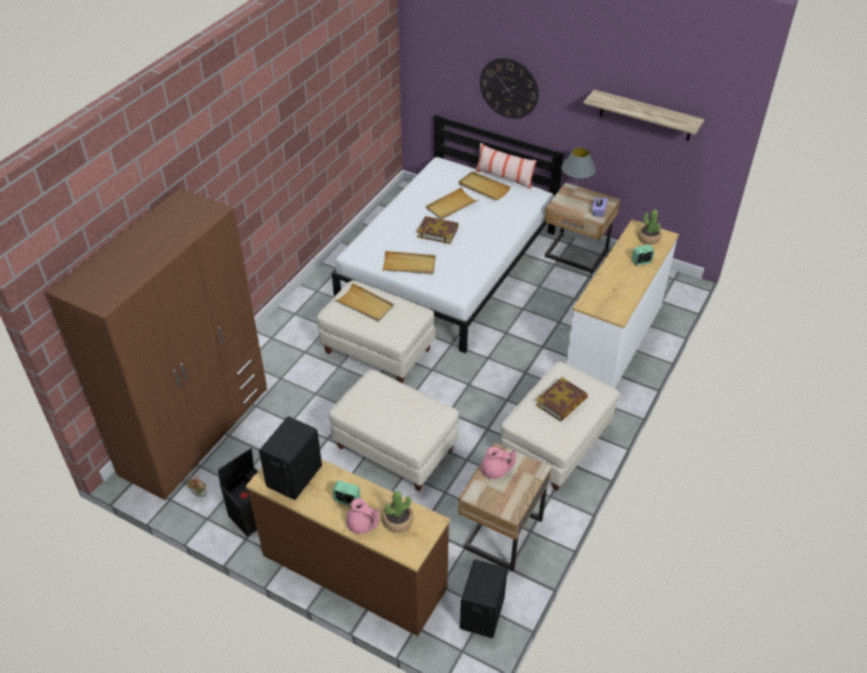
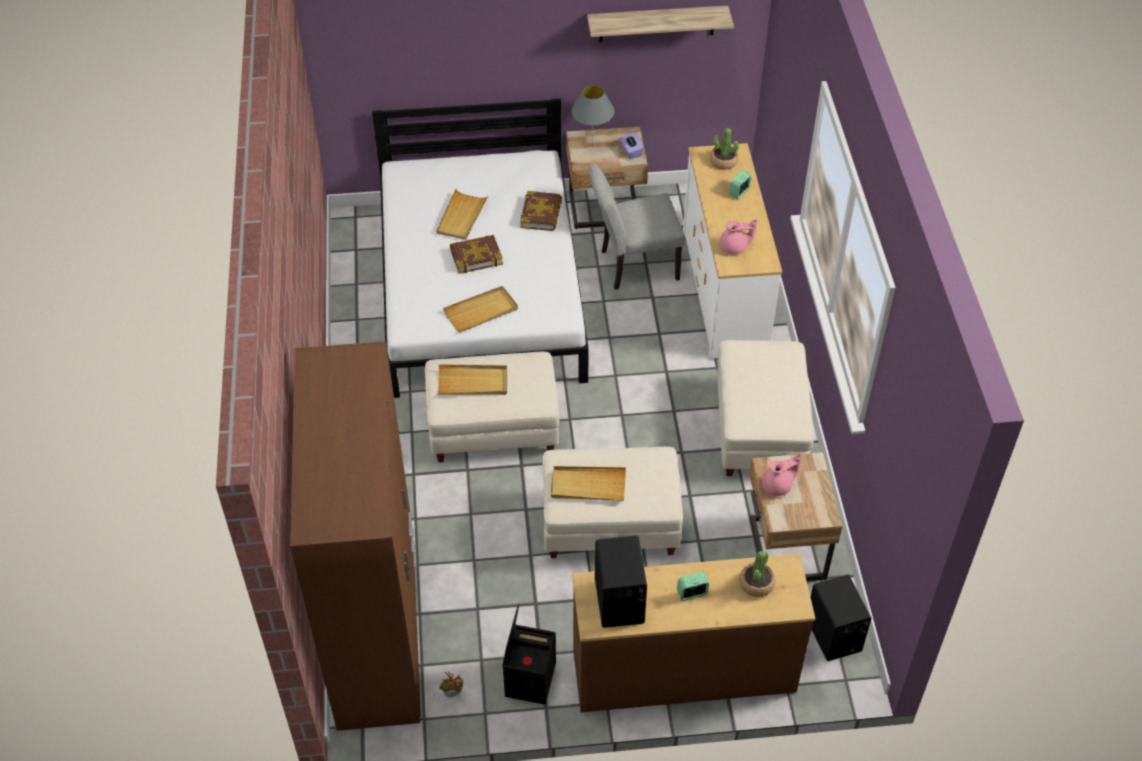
camera: 35 degrees left, 5 degrees up
pink teapot [346,498,379,534] -> pink teapot moved to [720,219,757,255]
beige tray [459,171,511,200] -> beige tray moved to [551,466,626,501]
pillow [475,143,537,189] -> none
wall clock [480,58,539,119] -> none
book [536,377,588,421] -> book moved to [520,191,562,231]
none -> grey chair [588,164,685,290]

